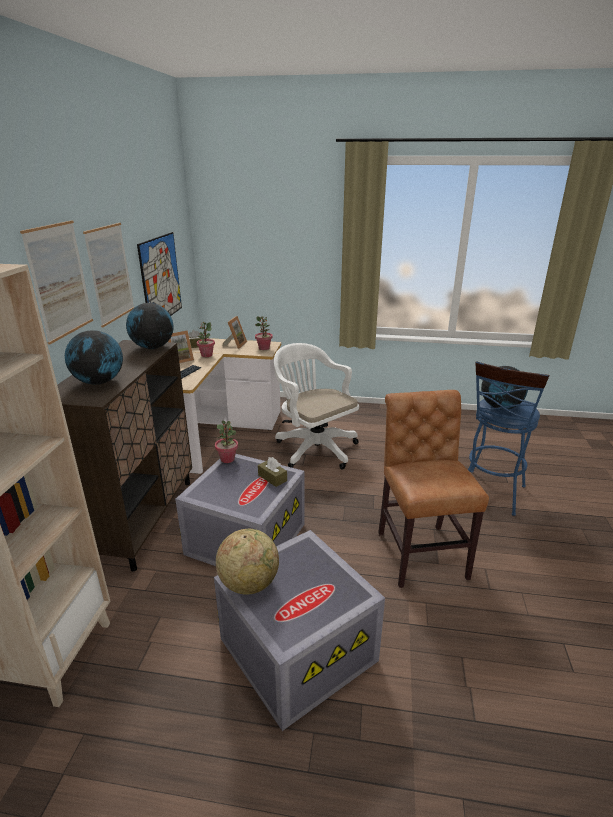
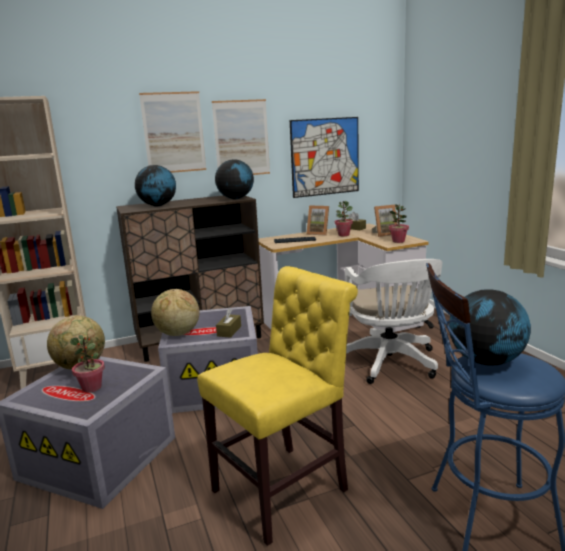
camera: 60 degrees right, 10 degrees down
potted plant [215,421,238,463] -> potted plant moved to [70,334,105,393]
white office chair [274,343,359,469] -> white office chair turned 150 degrees clockwise [345,259,443,384]
brown chair [378,390,489,588] -> yellow chair [197,266,358,546]
none -> globe [151,289,200,336]

